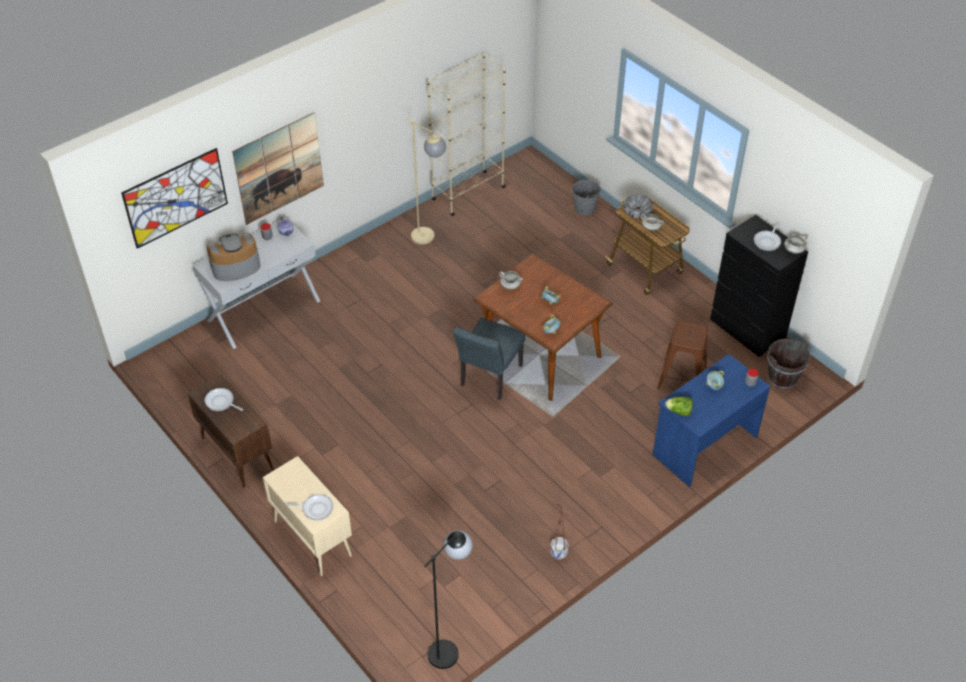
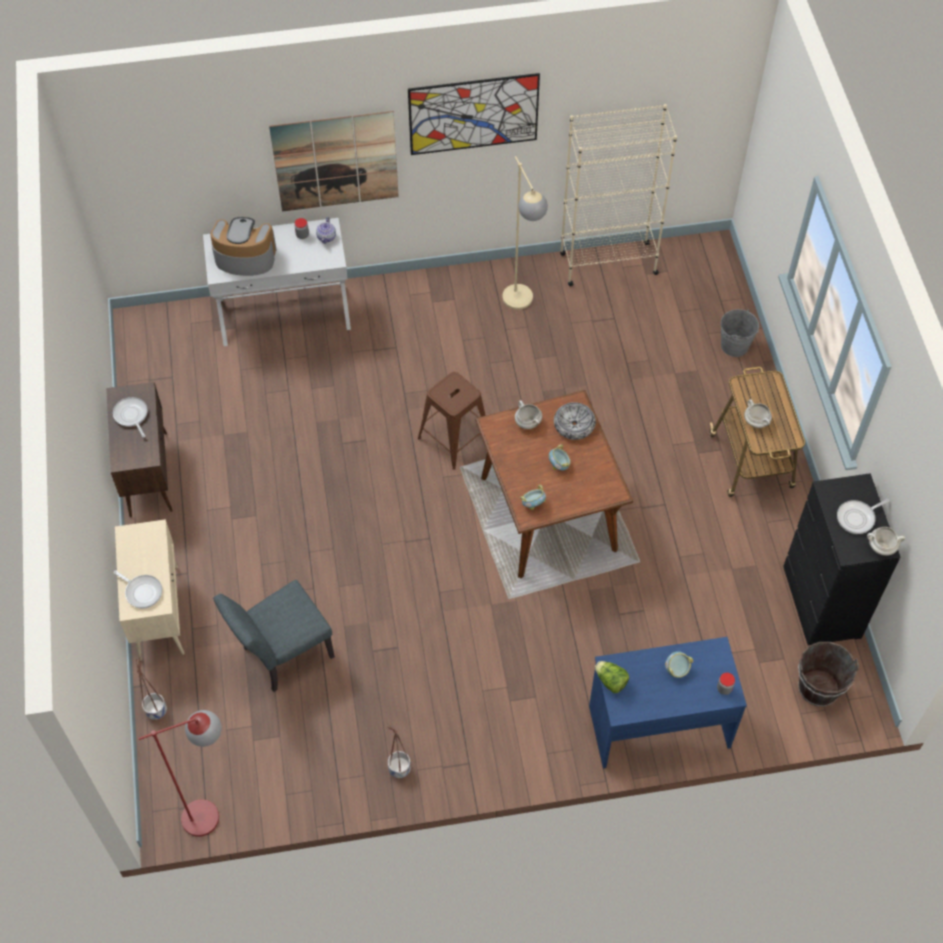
camera: 30 degrees right, 10 degrees up
picture [121,148,228,249] -> picture moved to [408,73,540,155]
black floor lamp [425,530,473,669] -> red floor lamp [138,710,222,837]
grey chair [453,318,525,400] -> grey chair moved to [213,580,335,692]
bowl [623,195,653,218] -> bowl moved to [554,402,596,440]
brown stool [657,321,708,389] -> brown stool moved to [418,372,486,470]
none -> planter [136,658,167,720]

